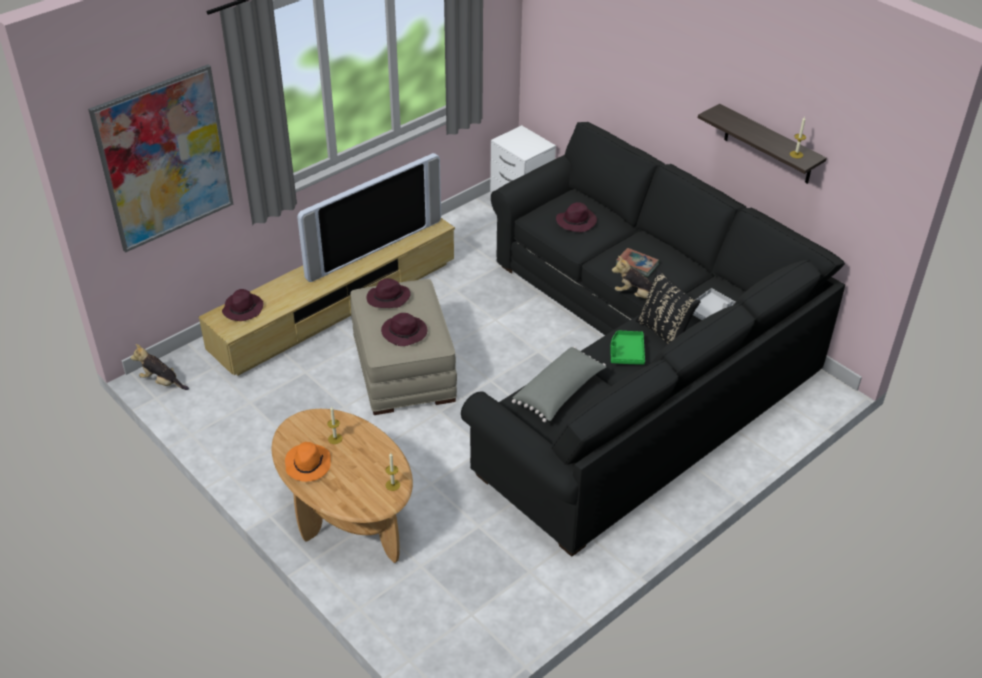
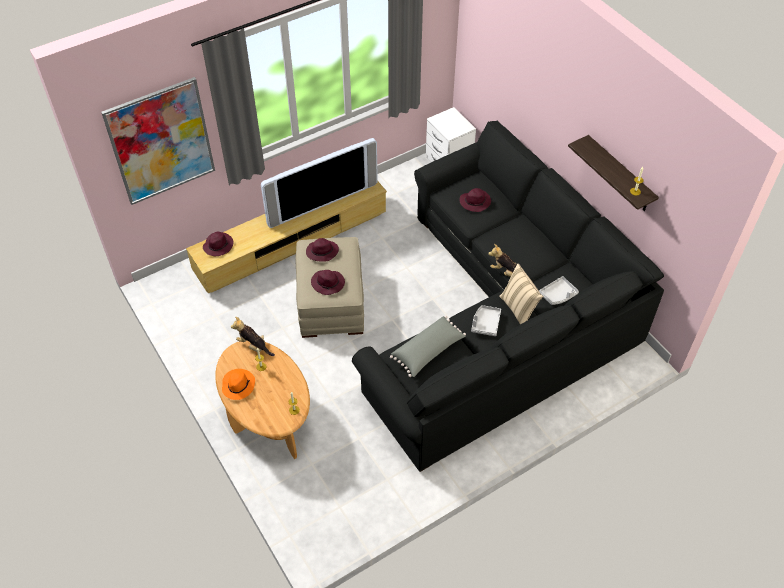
camera: 10 degrees right, 10 degrees up
plush toy [131,344,189,390] -> plush toy moved to [231,317,275,356]
green tray [610,330,645,365] -> grey tray [471,305,501,336]
book [616,248,660,277] -> none
black pillow [636,269,701,345] -> beige pillow [499,264,543,324]

